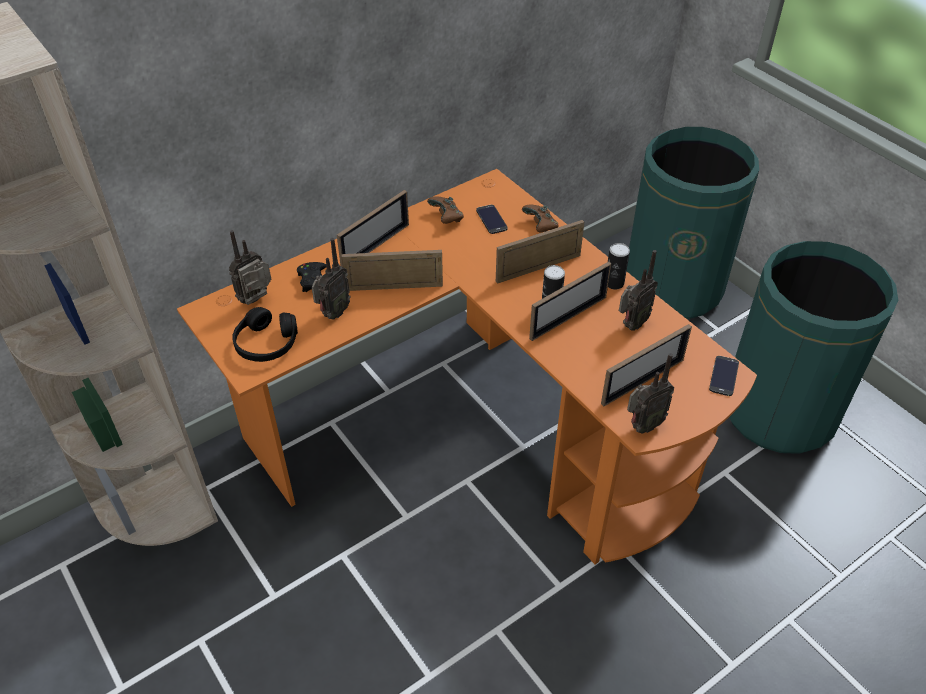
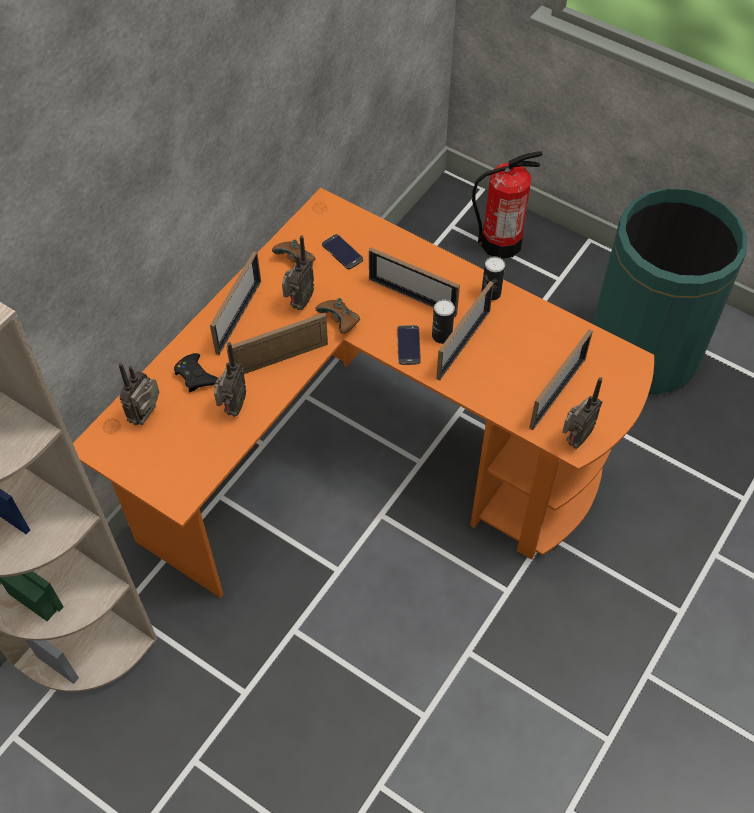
camera: 20 degrees left, 10 degrees up
black headphones [232,307,298,362] -> none
picture frame [496,220,584,284] -> picture frame turned 105 degrees counterclockwise [369,248,460,317]
brown game controller [522,205,559,232] -> brown game controller moved to [315,298,360,334]
radio [619,250,658,331] -> radio moved to [282,236,314,310]
green trash can [627,127,759,319] -> fire extinguisher [472,151,542,259]
phone [709,356,739,396] -> phone moved to [397,325,421,365]

